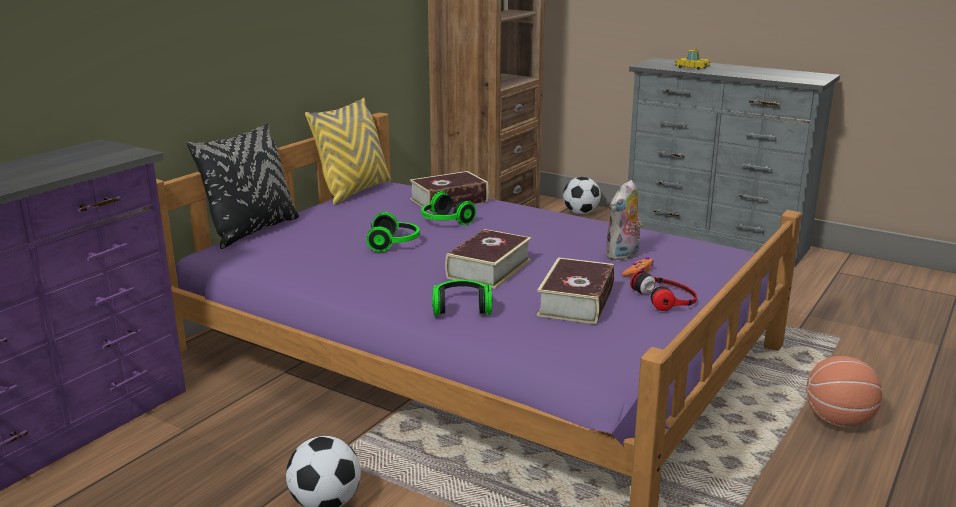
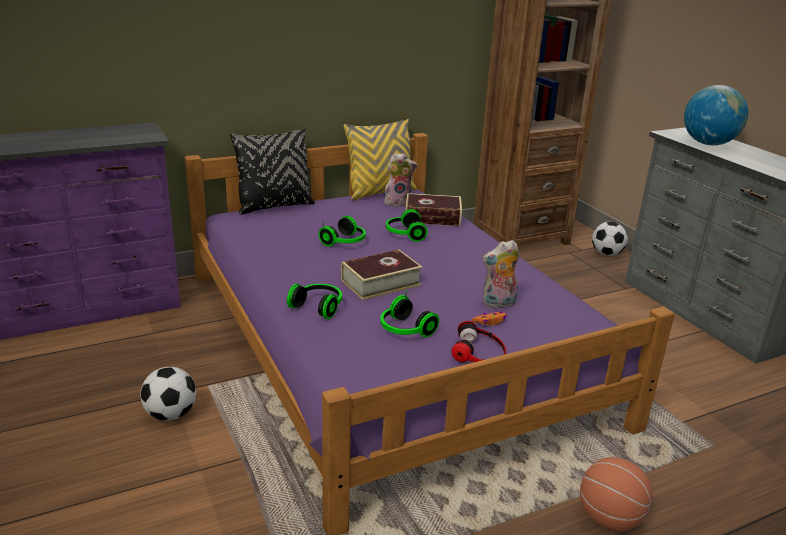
camera: 30 degrees right, 5 degrees up
book [537,257,615,325] -> headphones [380,290,439,337]
toy car [675,48,710,70] -> globe [684,85,748,145]
none -> plush toy [384,153,417,207]

